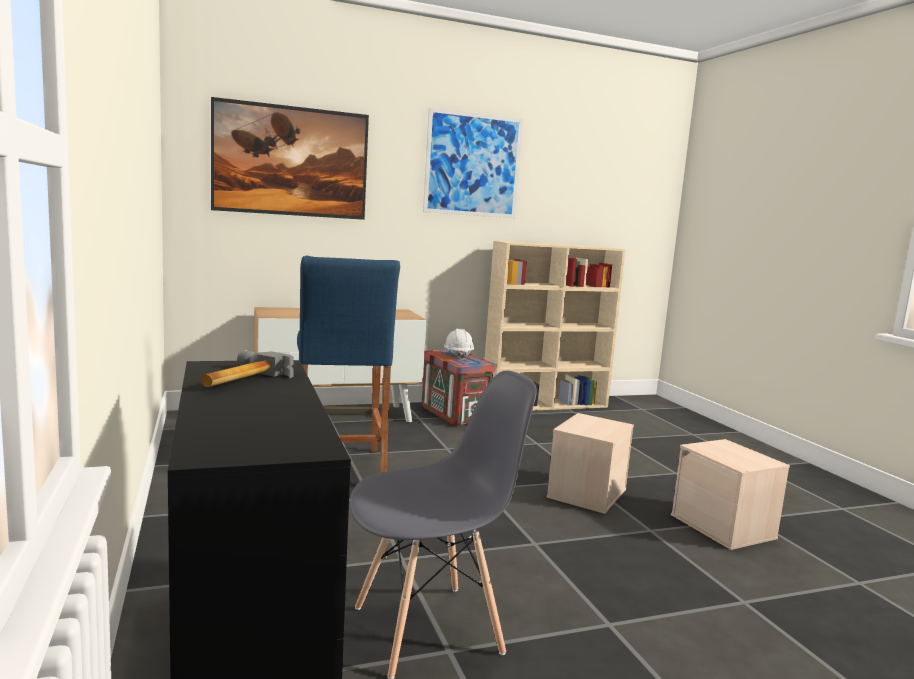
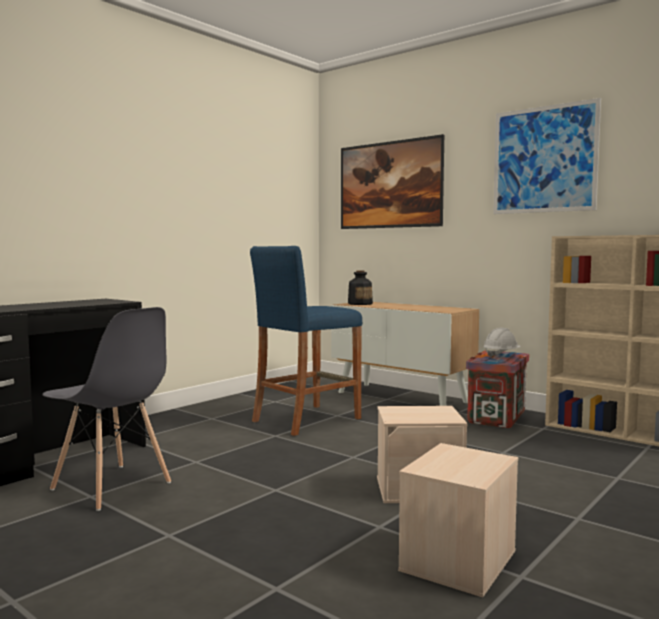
camera: 60 degrees right, 5 degrees down
hammer [201,350,294,387] -> none
none -> bottle [348,270,373,305]

